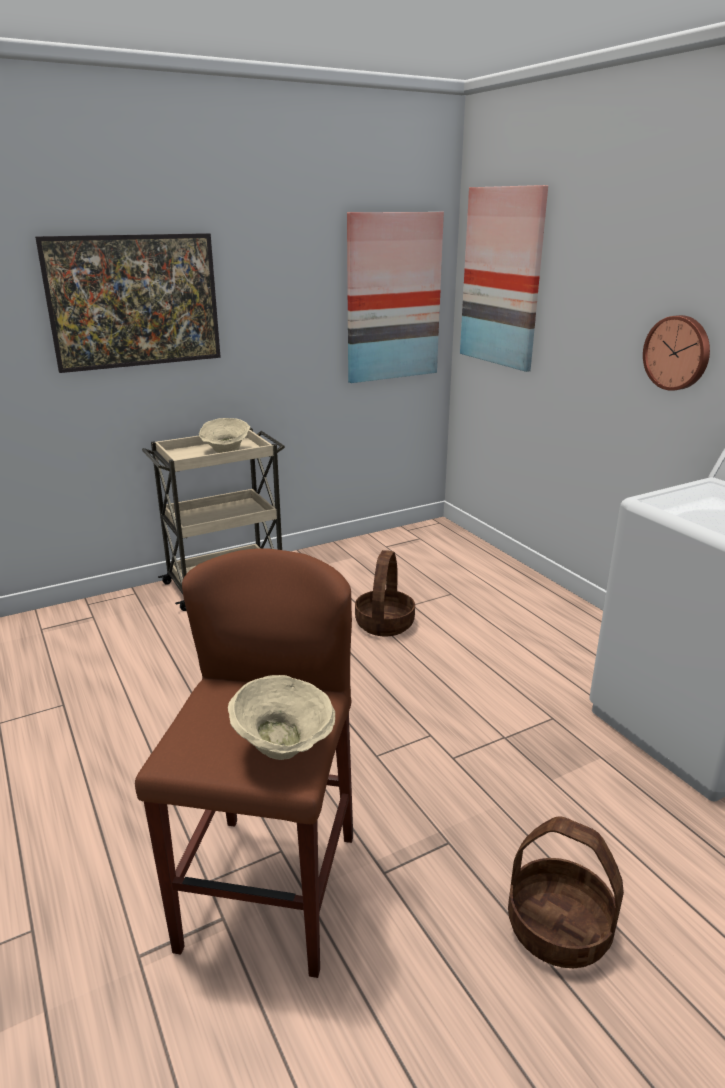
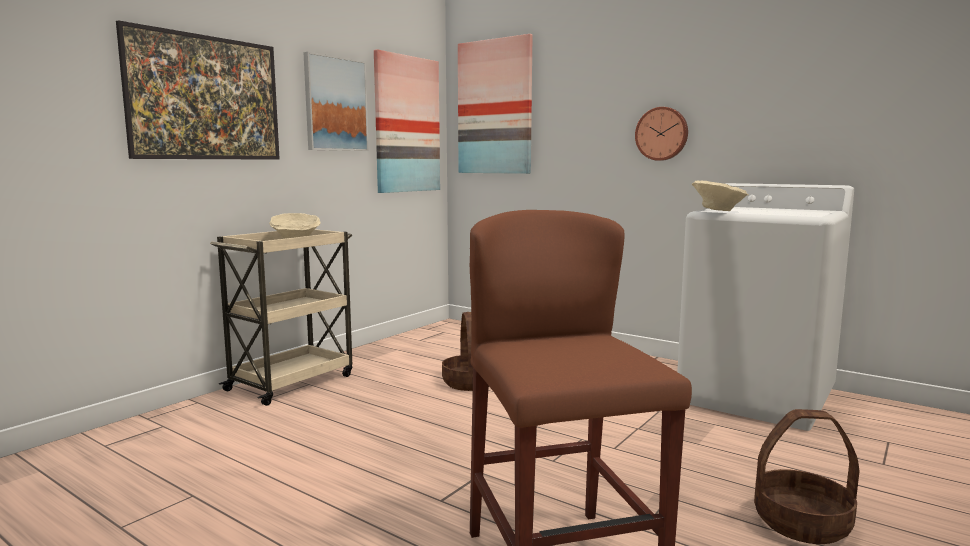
camera: 25 degrees left, 15 degrees down
beige bowl [228,675,335,760] -> beige bowl moved to [692,181,748,211]
none -> picture [303,52,369,151]

